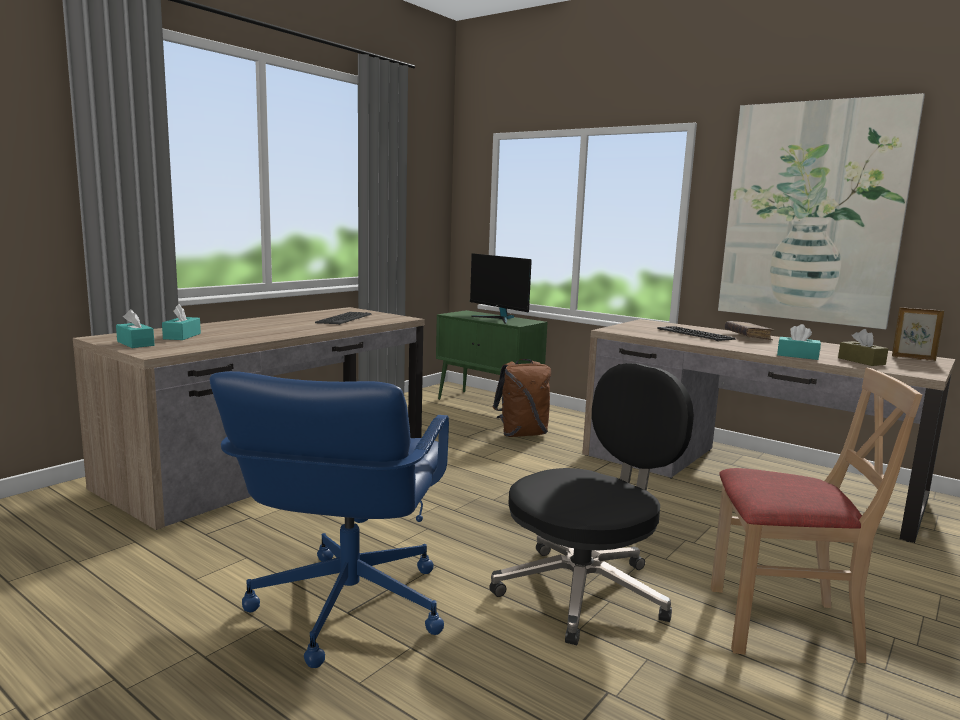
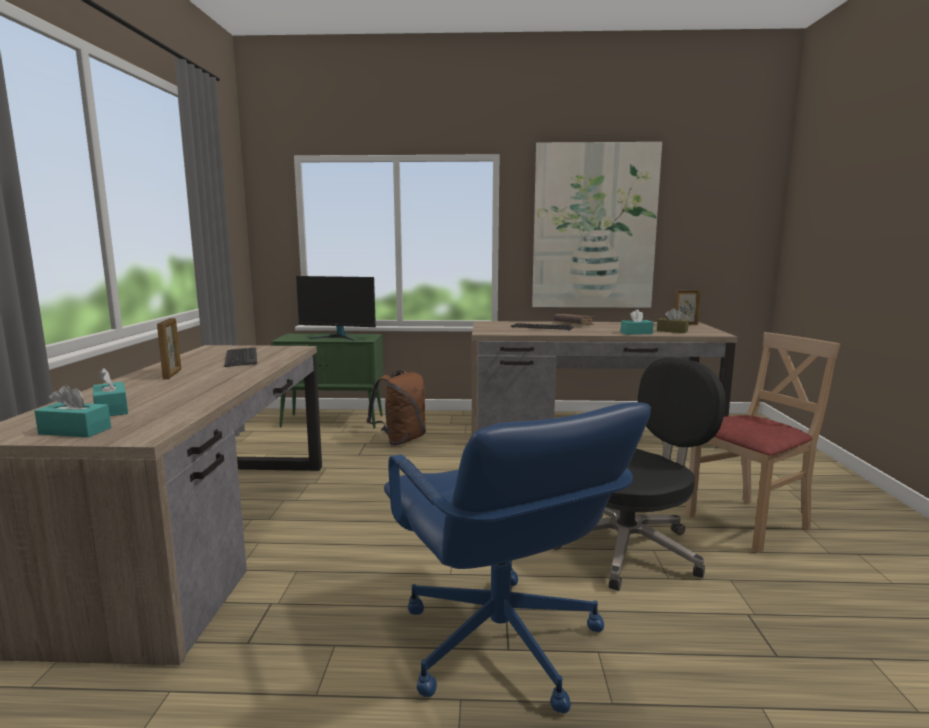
camera: 35 degrees left, 0 degrees up
black office chair [489,363,694,645] -> black office chair turned 45 degrees clockwise [554,357,725,591]
none -> picture frame [157,318,181,379]

